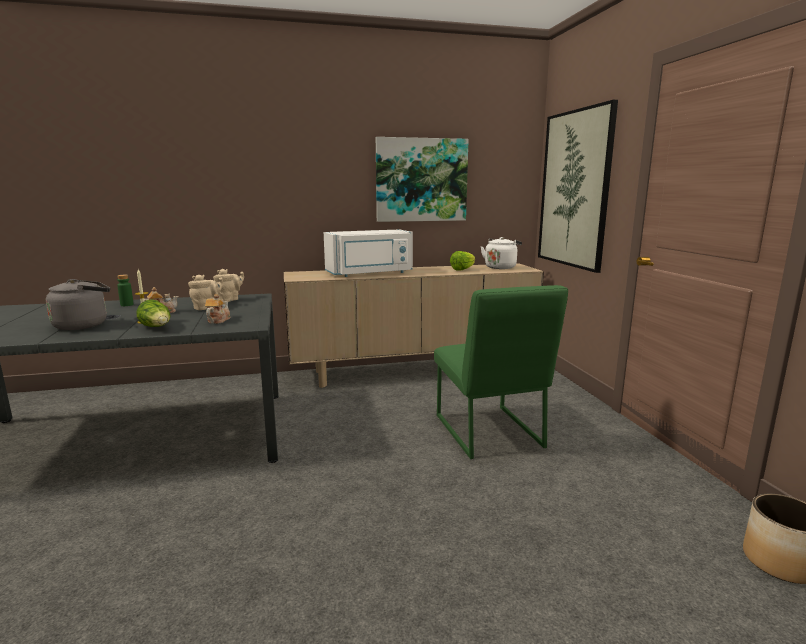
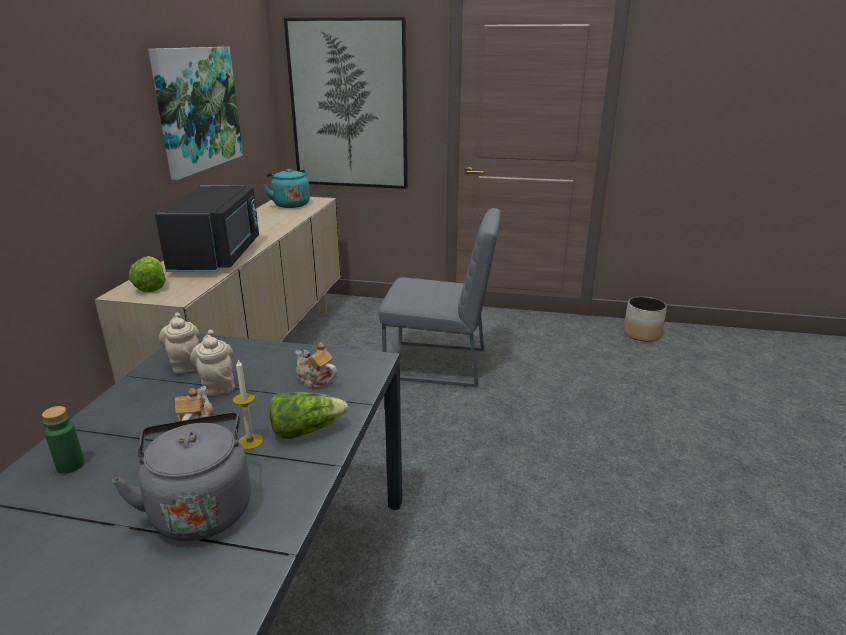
camera: 65 degrees left, 10 degrees up
white microwave [324,229,413,277] -> black microwave [155,185,259,272]
green chair [434,285,568,459] -> grey chair [379,208,501,387]
lettuce [450,251,475,271] -> lettuce moved to [129,256,166,292]
white kettle [481,237,522,269] -> turquoise kettle [263,169,310,208]

